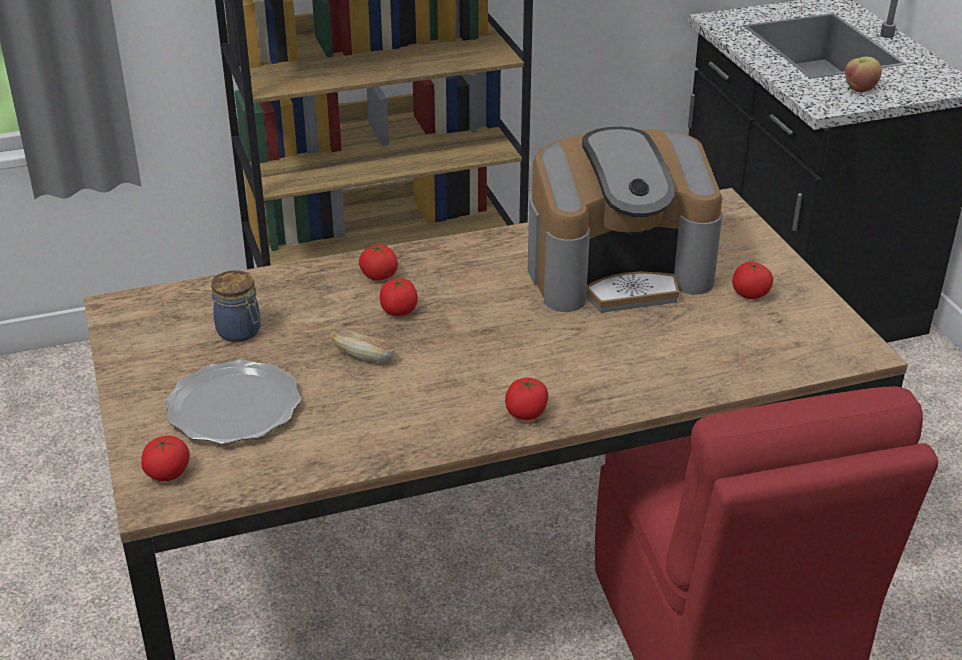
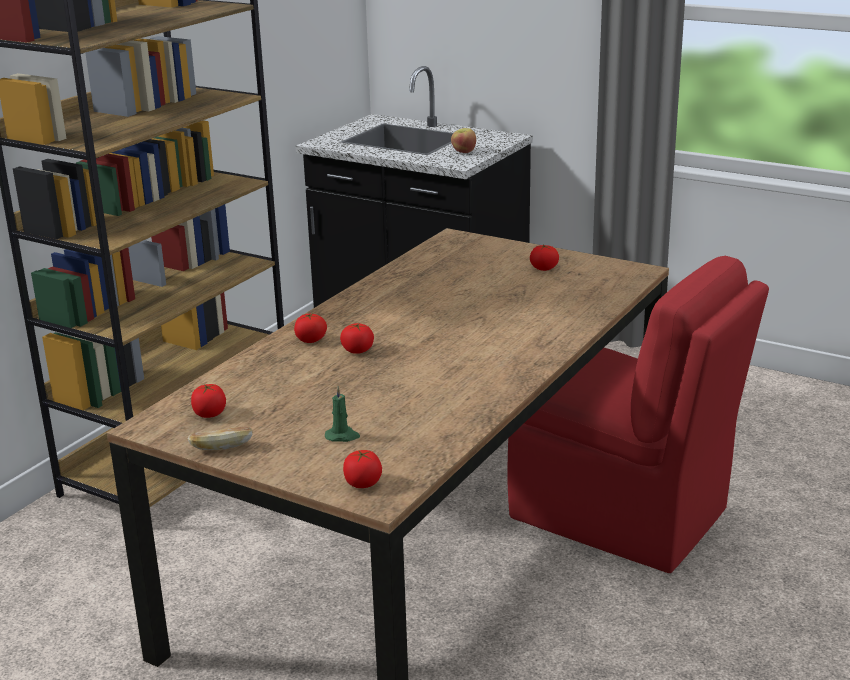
camera: 40 degrees left, 10 degrees down
plate [165,360,301,444] -> green candle [325,386,360,442]
jar [211,270,260,342] -> none
bread [331,329,395,361] -> bread moved to [188,427,253,450]
tomato [505,377,548,420] -> tomato moved to [191,384,226,418]
coffee machine [528,127,722,313] -> none

